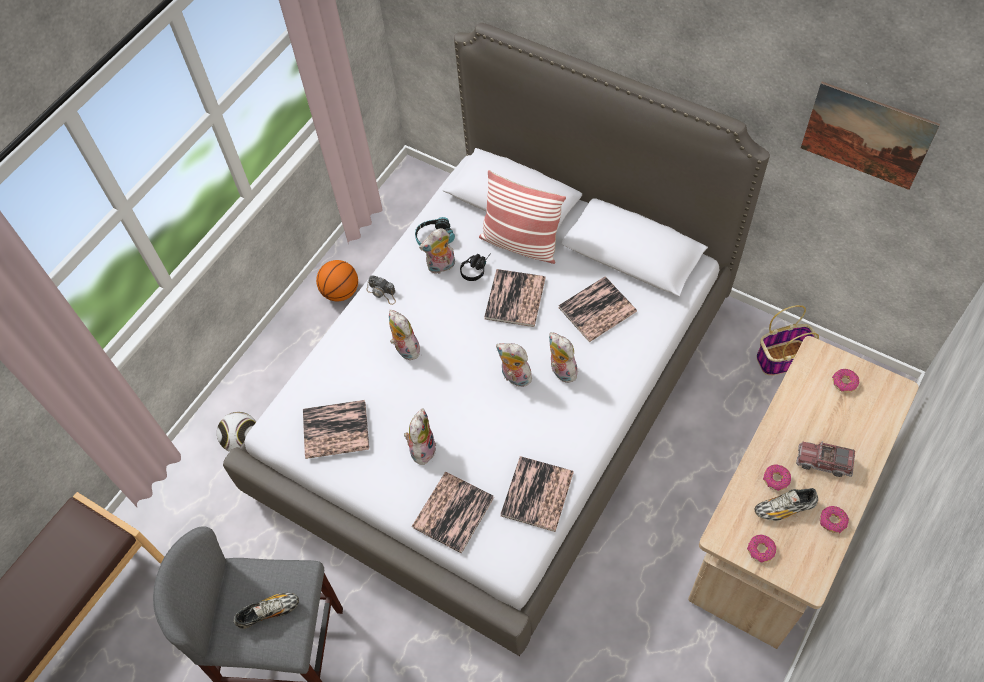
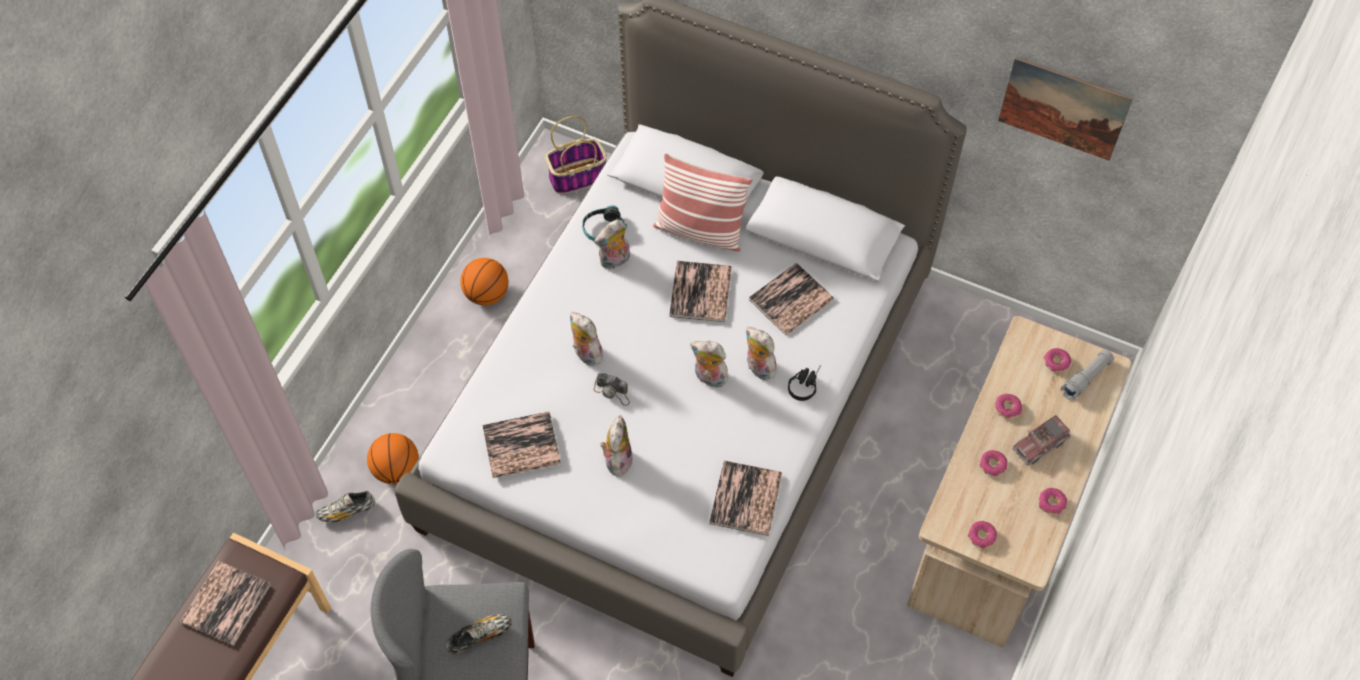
camera: 10 degrees left, 0 degrees up
football [217,412,256,452] -> basketball [367,433,419,484]
camera [366,275,396,305] -> camera moved to [594,373,630,406]
book [412,472,494,554] -> book moved to [180,561,271,647]
black headphones [460,253,491,281] -> black headphones moved to [788,367,820,401]
shoe [755,488,818,521] -> shoe moved to [316,491,375,523]
basket [756,305,820,375] -> basket moved to [545,116,607,194]
toy truck [796,441,855,477] -> toy truck turned 45 degrees counterclockwise [1012,415,1071,466]
none -> donut [995,394,1022,419]
none -> grey flashlight [1061,349,1114,400]

